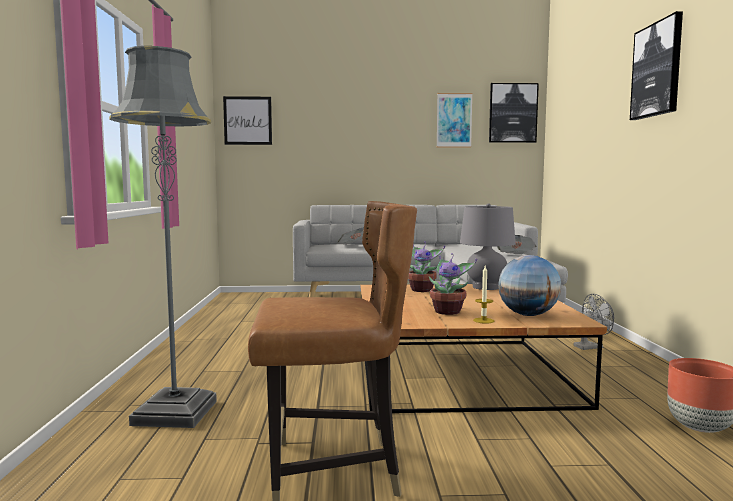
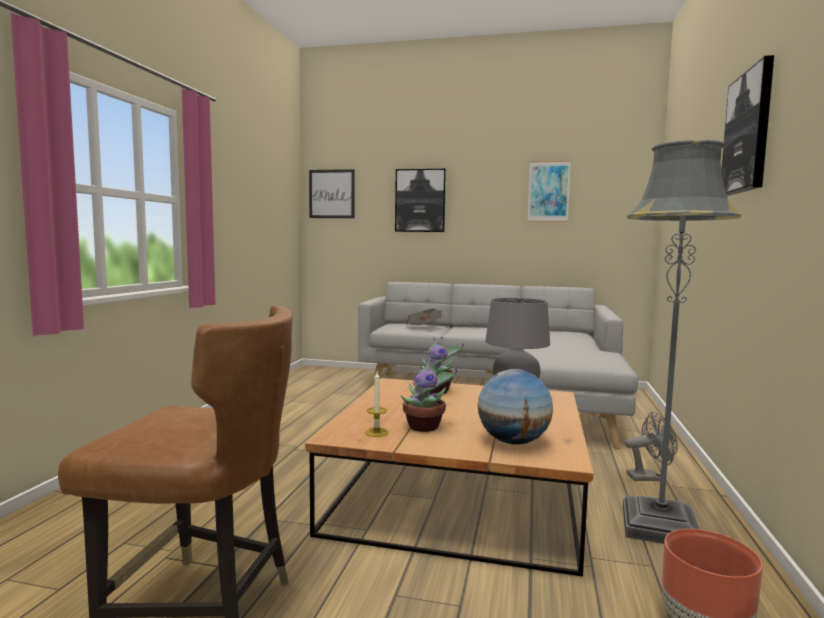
camera: 15 degrees right, 0 degrees up
grey floor lamp [109,46,217,428] -> grey floor lamp moved to [623,140,741,544]
candle [473,266,494,324] -> candle moved to [365,372,389,437]
picture [489,83,539,143] -> picture moved to [395,169,446,232]
newspaper [497,235,536,254] -> none

